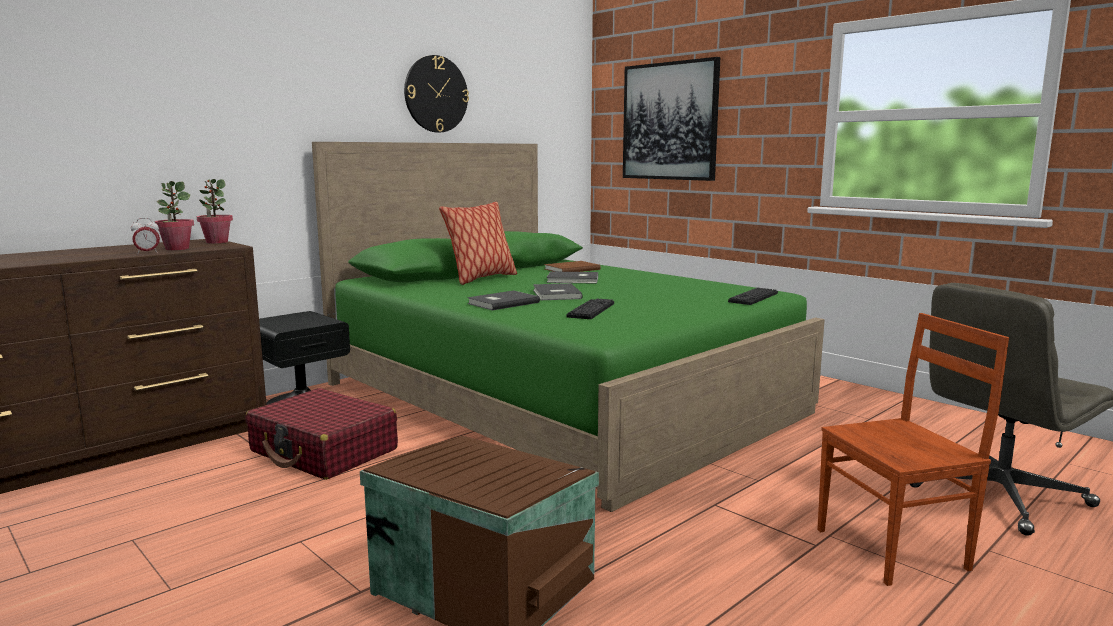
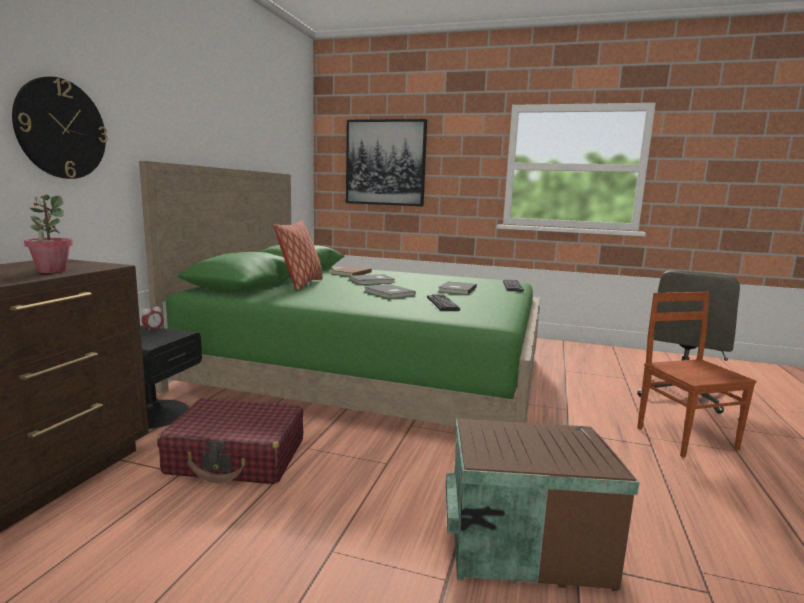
camera: 30 degrees left, 0 degrees up
alarm clock [131,218,160,253] -> alarm clock moved to [141,304,163,332]
potted plant [197,179,233,244] -> none
wall clock [404,55,469,132] -> wall clock moved to [12,77,108,179]
grey book [467,290,540,311] -> grey book moved to [438,281,477,295]
brown chair [817,313,1009,586] -> brown chair turned 60 degrees counterclockwise [637,292,756,457]

